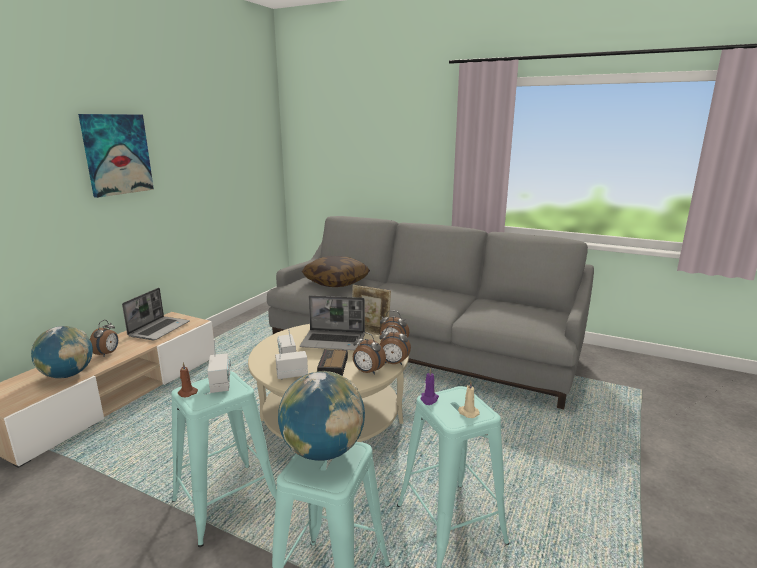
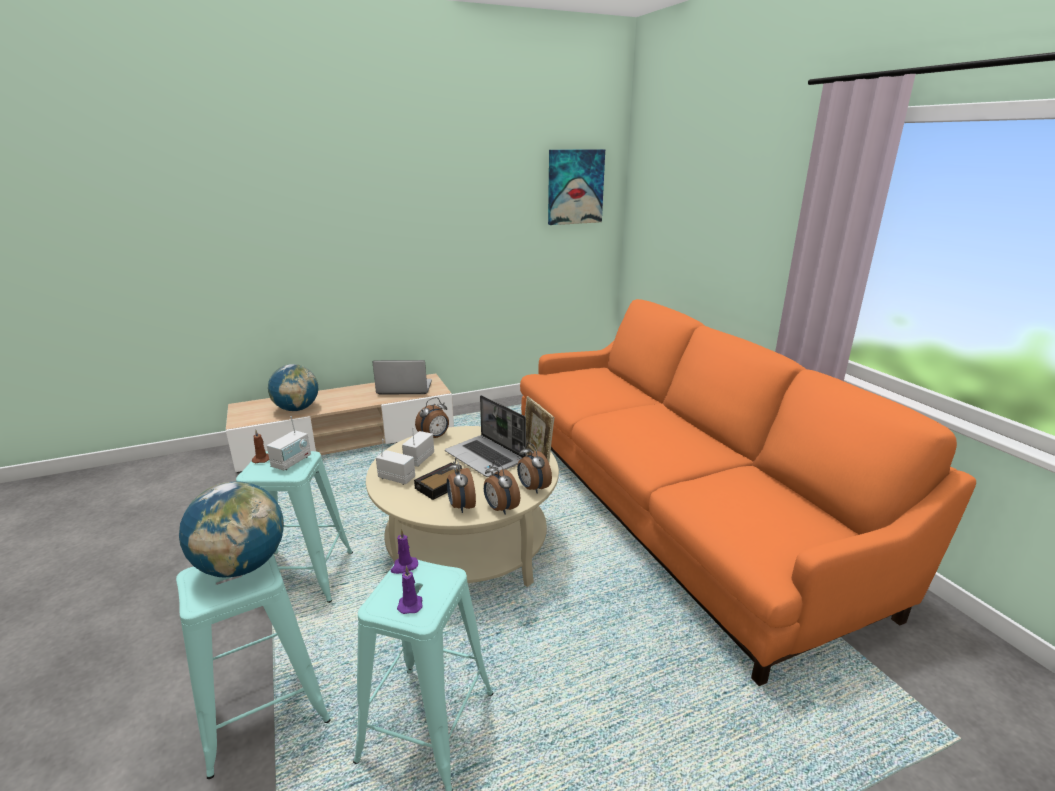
camera: 40 degrees right, 5 degrees up
picture [78,114,154,198] -> picture moved to [548,149,605,225]
alarm clock [90,320,118,357] -> alarm clock moved to [415,397,449,438]
laptop [122,288,190,340] -> laptop turned 150 degrees counterclockwise [373,360,432,395]
grey sofa [267,216,594,409] -> orange sofa [520,299,976,686]
pillow [302,256,370,287] -> none
beige candle [458,381,479,418] -> purple candle [397,566,422,614]

